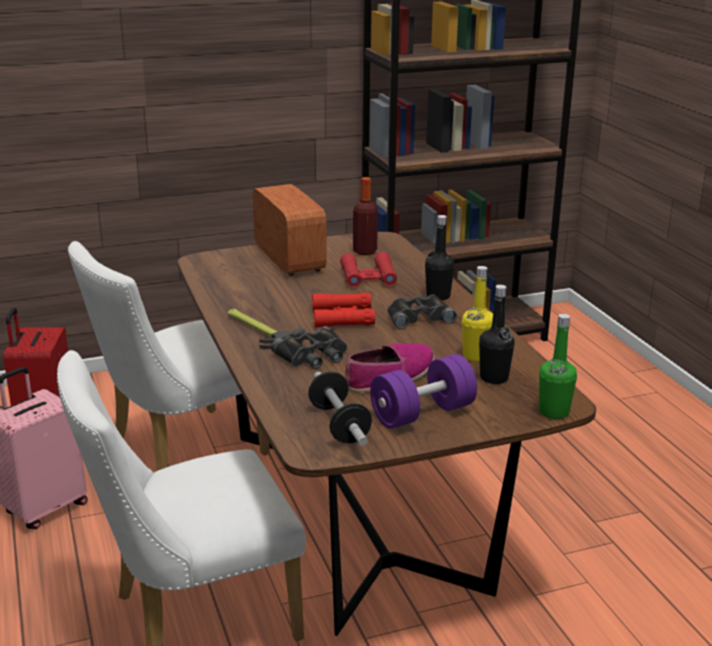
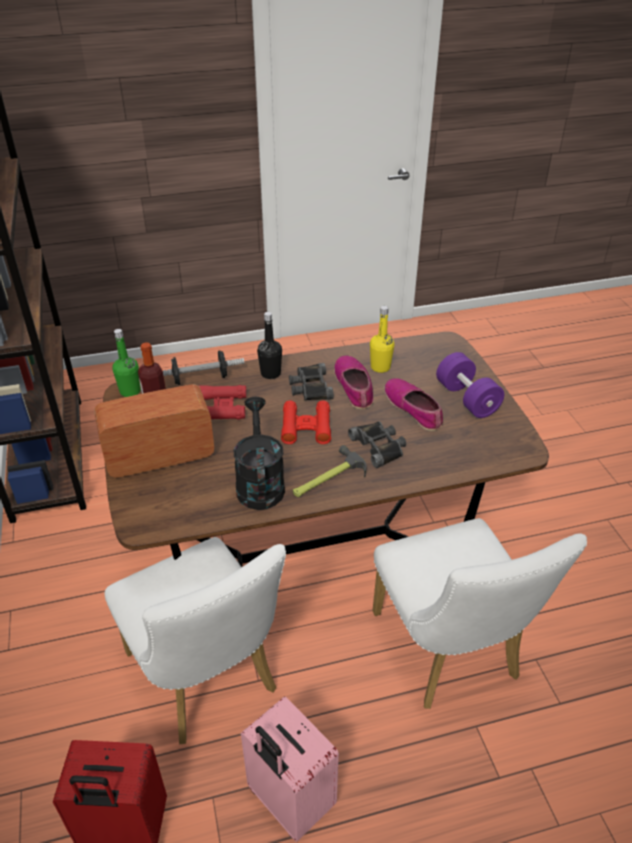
camera: 85 degrees left, 15 degrees up
dumbbell [308,372,372,446] -> dumbbell moved to [163,350,244,385]
black bottle [479,285,515,384] -> none
green bottle [539,314,577,419] -> green bottle moved to [113,329,141,397]
none -> black watering can [234,397,285,510]
none -> shoe [334,355,374,409]

